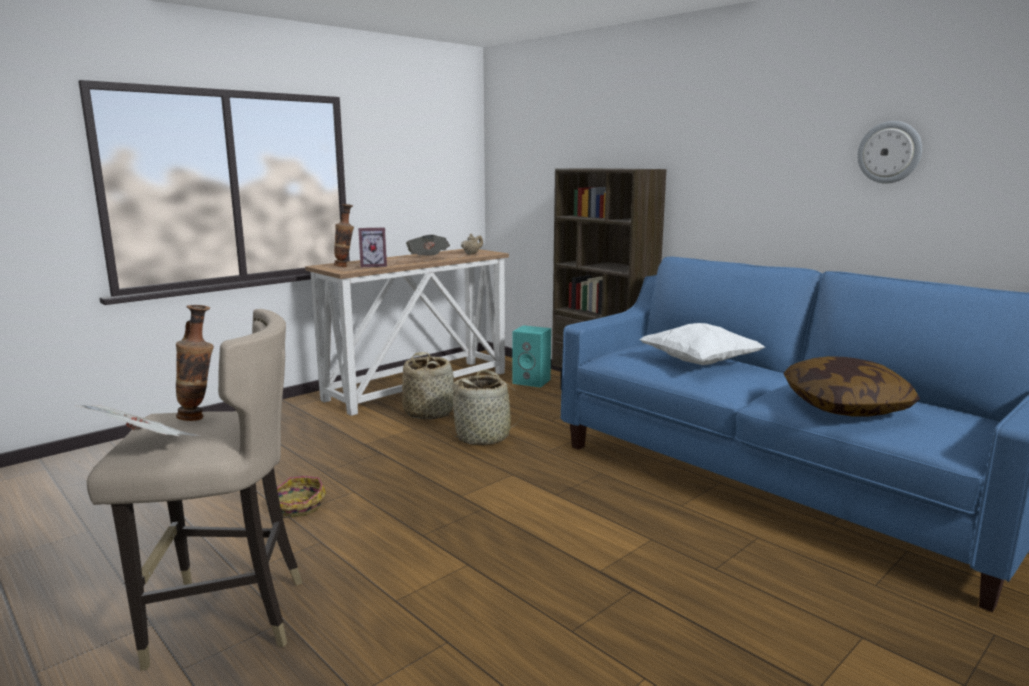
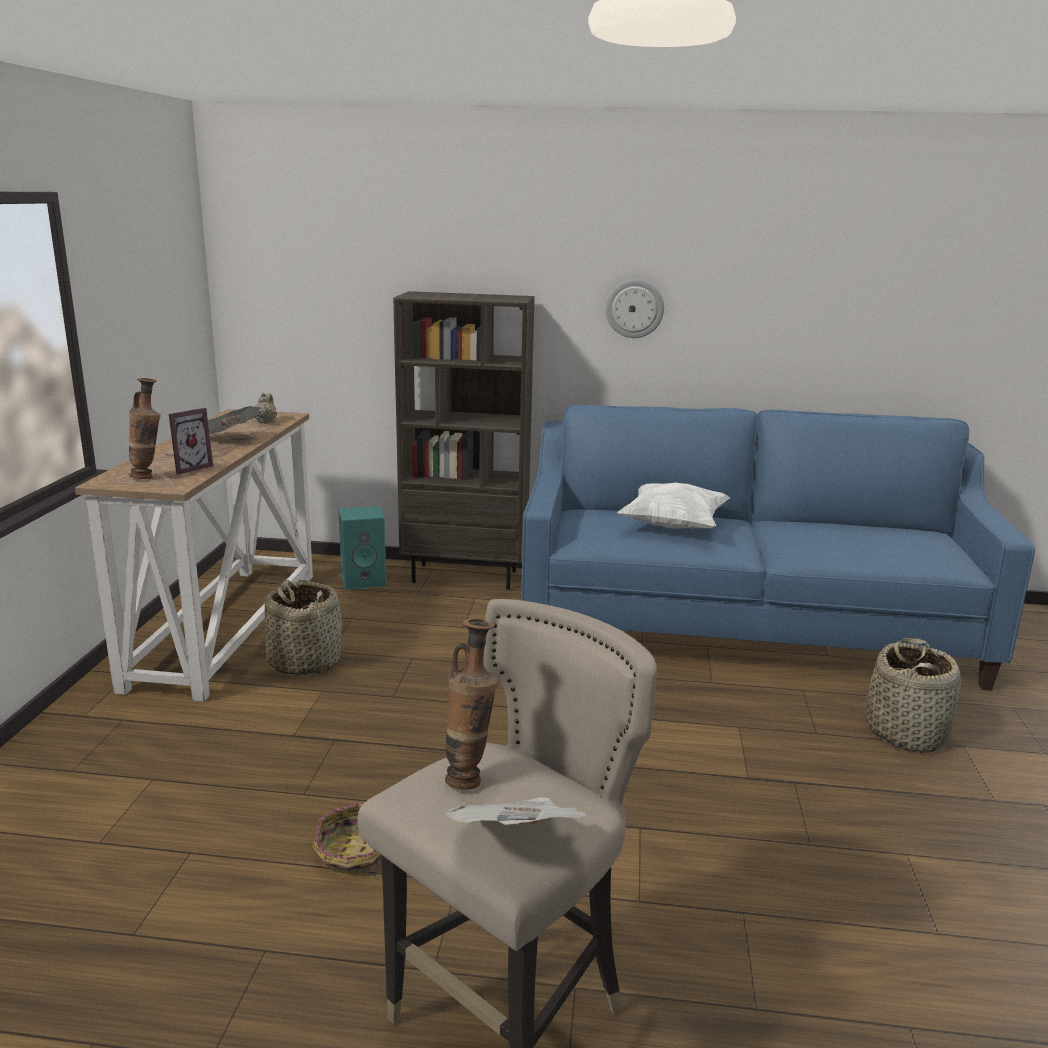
camera: 40 degrees left, 5 degrees up
basket [448,369,524,445] -> basket moved to [865,638,961,753]
pillow [783,356,920,417] -> none
wall clock [857,121,922,184] -> wall clock moved to [606,279,664,338]

